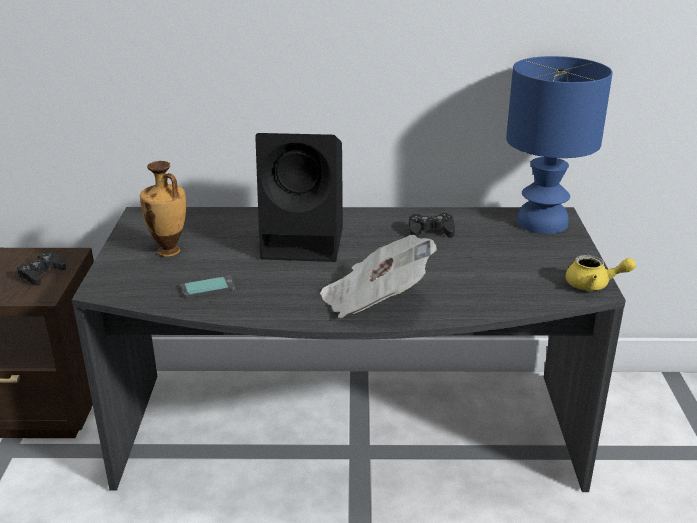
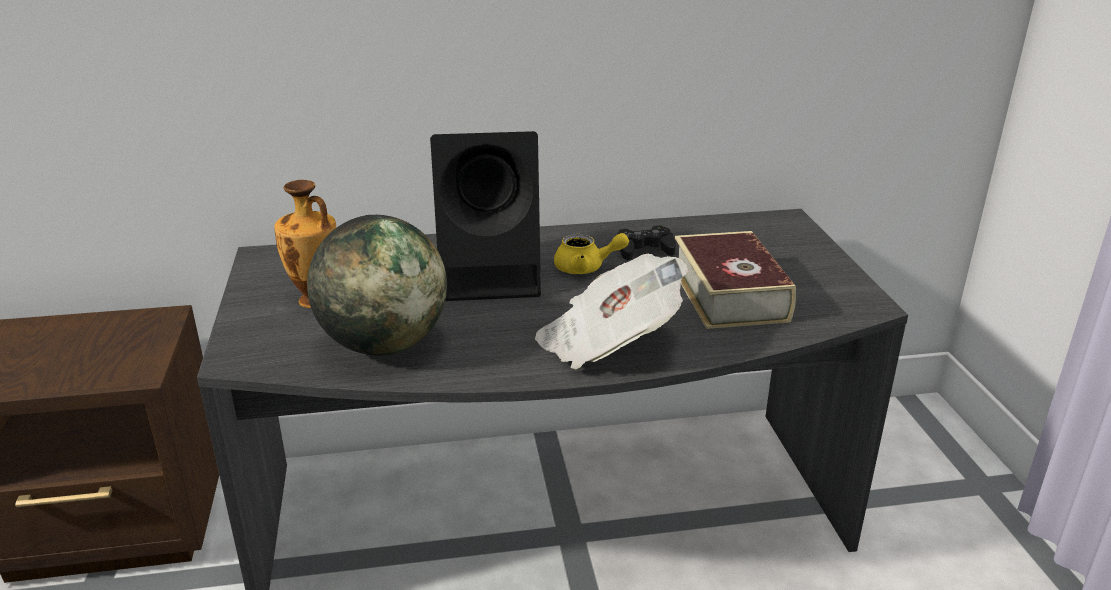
camera: 10 degrees left, 0 degrees up
black game controller [17,252,66,286] -> none
phone [181,276,235,298] -> globe [307,215,447,355]
blue table lamp [506,56,613,234] -> none
yellow teapot [566,255,636,291] -> yellow teapot moved to [554,233,629,274]
none -> book [675,231,796,329]

